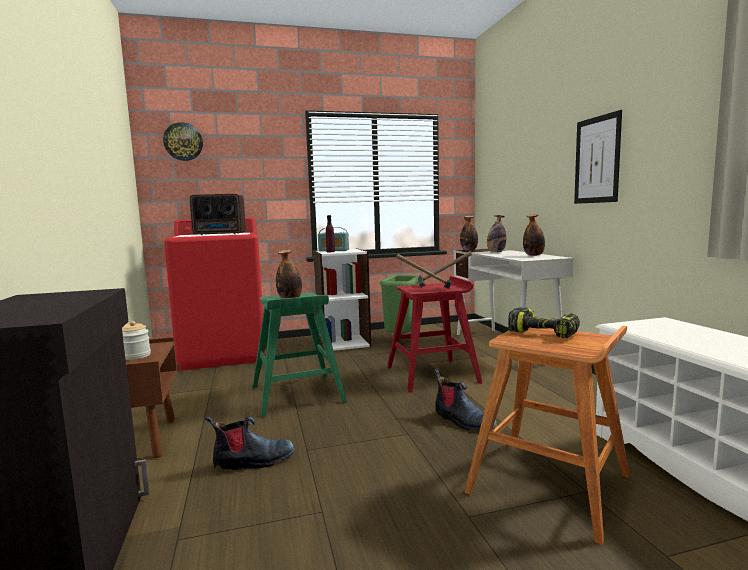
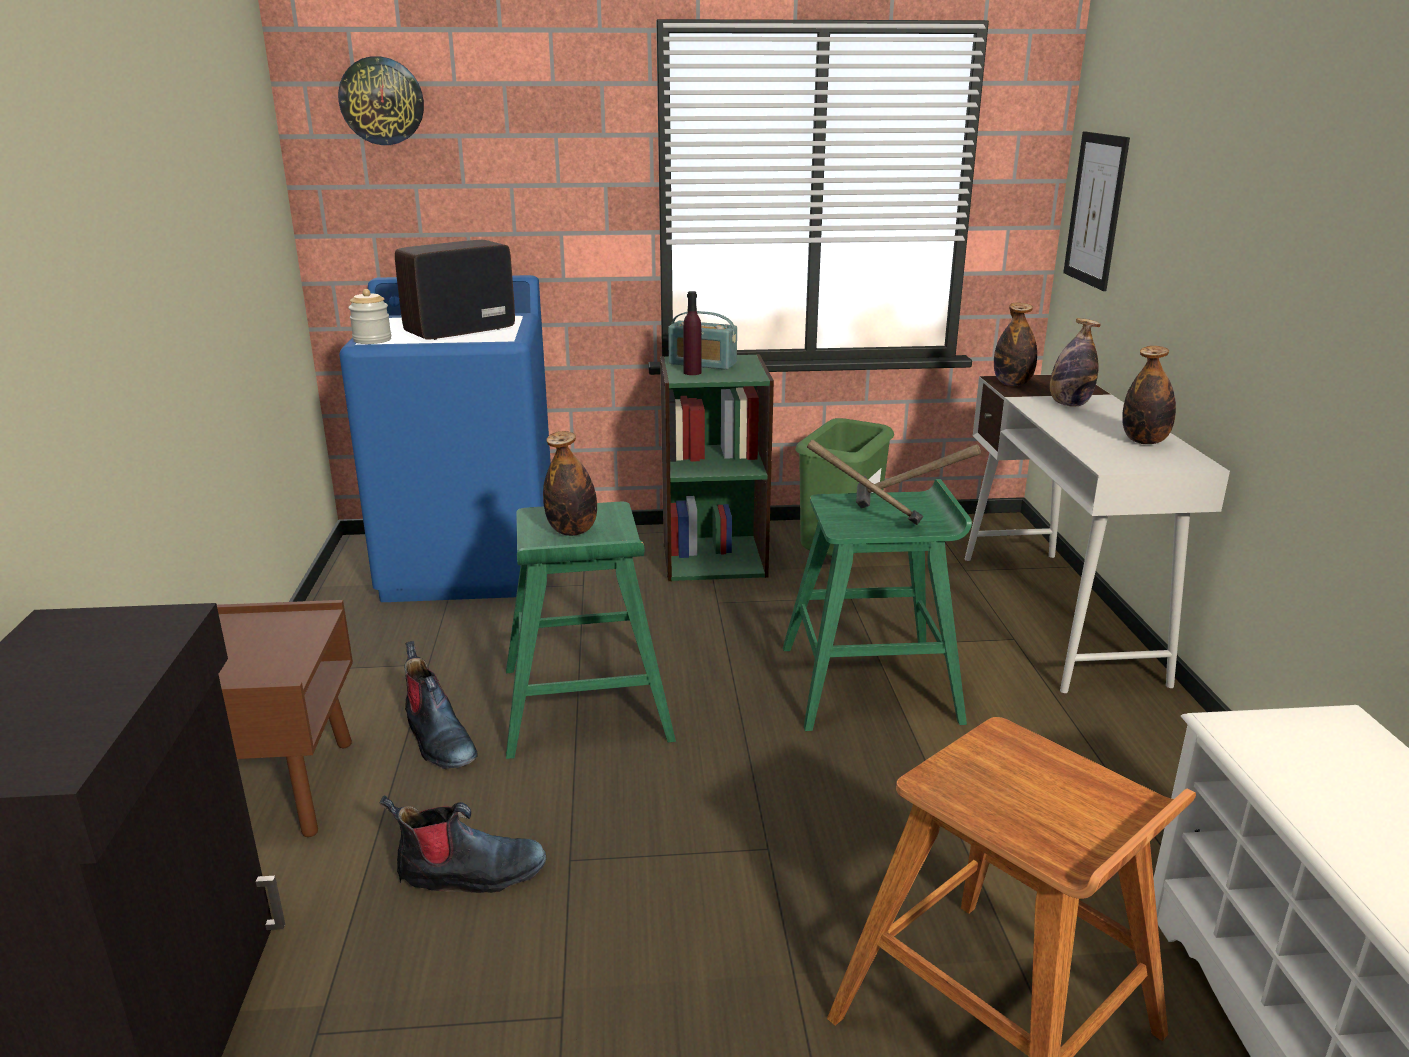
camera: 10 degrees right, 15 degrees up
jar [122,321,151,360] -> jar moved to [348,289,391,344]
red washing machine [164,218,266,370] -> blue washing machine [339,275,551,602]
radio [190,194,246,235] -> radio turned 135 degrees clockwise [395,240,515,340]
white bookcase [313,249,371,351] -> green bookcase [660,354,774,581]
red stool [387,276,482,393] -> green stool [783,479,972,731]
boot [434,368,498,431] -> boot moved to [404,641,478,769]
power drill [508,307,580,338] -> none
picture [574,110,622,204] -> picture moved to [1063,131,1130,291]

